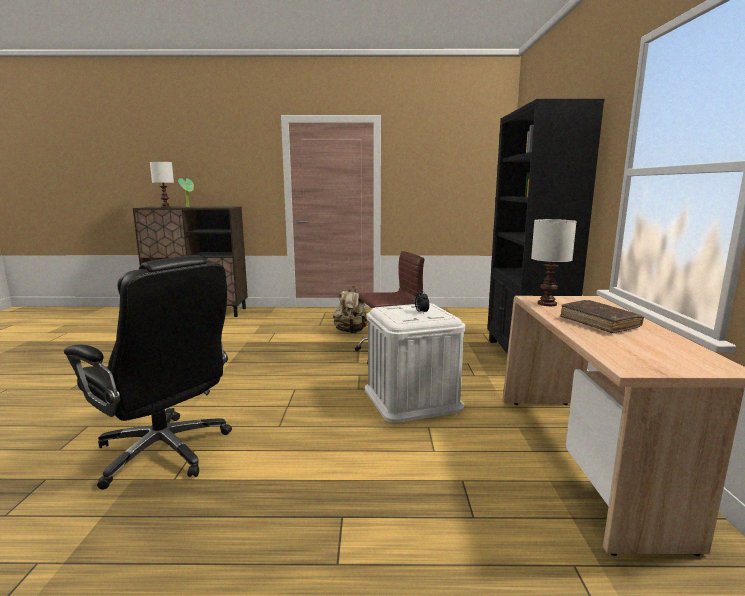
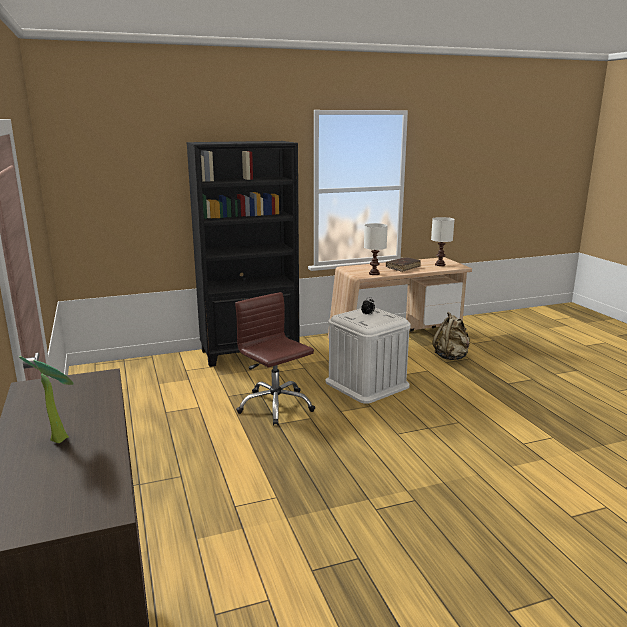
camera: 110 degrees left, 5 degrees up
black office chair [64,255,232,489] -> none
white table lamp [150,162,174,208] -> white table lamp moved to [431,217,455,266]
beige backpack [333,286,368,334] -> beige backpack moved to [433,312,470,360]

